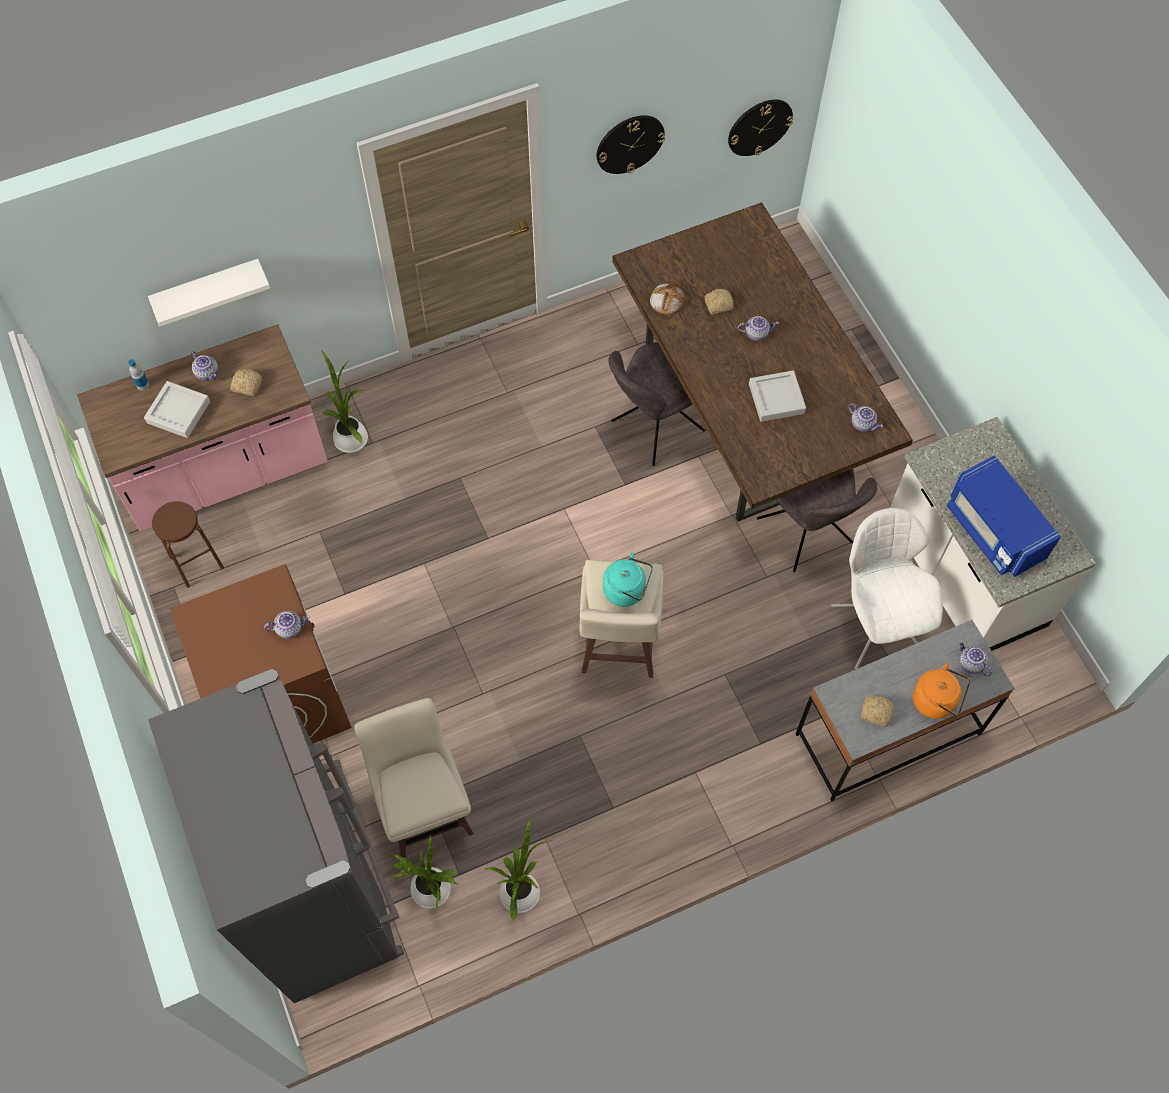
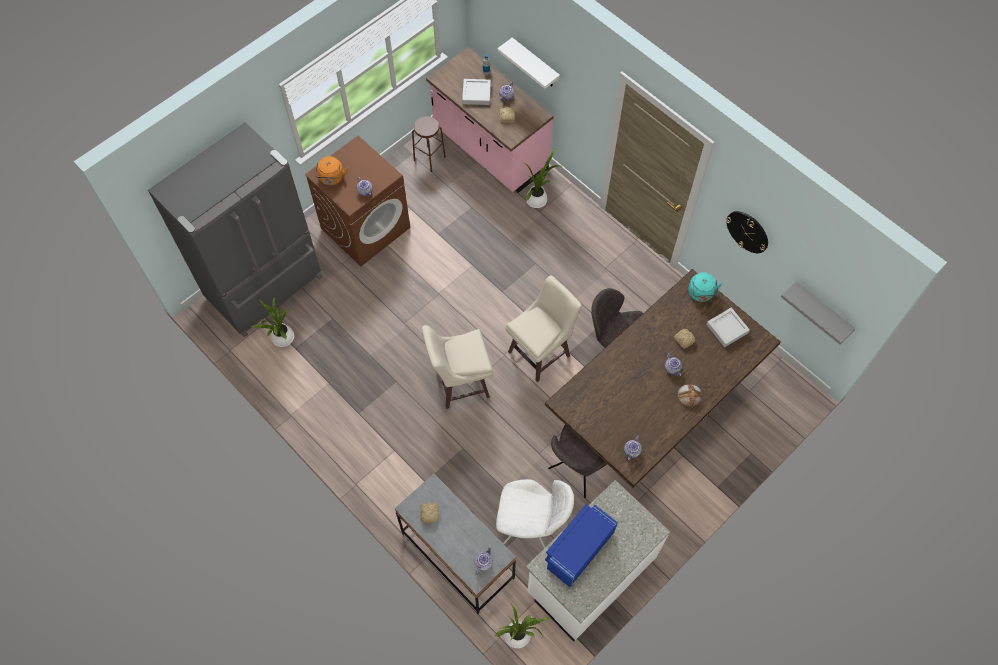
camera: 70 degrees right, 0 degrees up
beige stool [354,698,474,858] -> beige stool moved to [506,275,582,382]
potted plant [485,816,552,921] -> potted plant moved to [495,604,549,648]
turquoise kettle [603,552,653,607] -> turquoise kettle moved to [688,272,723,302]
bread [650,284,685,315] -> bread moved to [678,385,702,407]
wall clock [728,100,793,156] -> grey shelf [781,281,856,345]
grey tray [749,370,806,422] -> grey tray moved to [706,308,750,347]
white chair [831,508,943,669] -> white chair turned 45 degrees clockwise [496,479,574,548]
orange kettle [913,662,970,719] -> orange kettle moved to [315,156,348,185]

